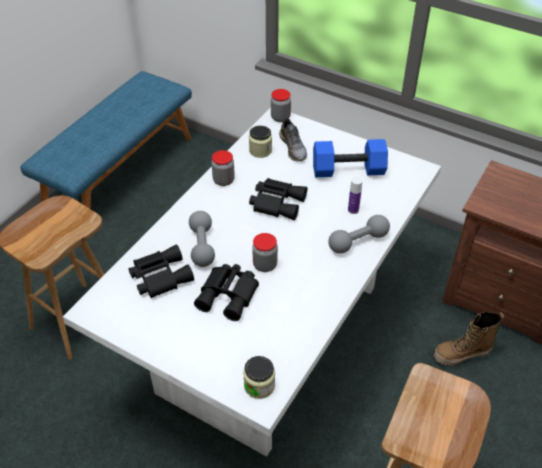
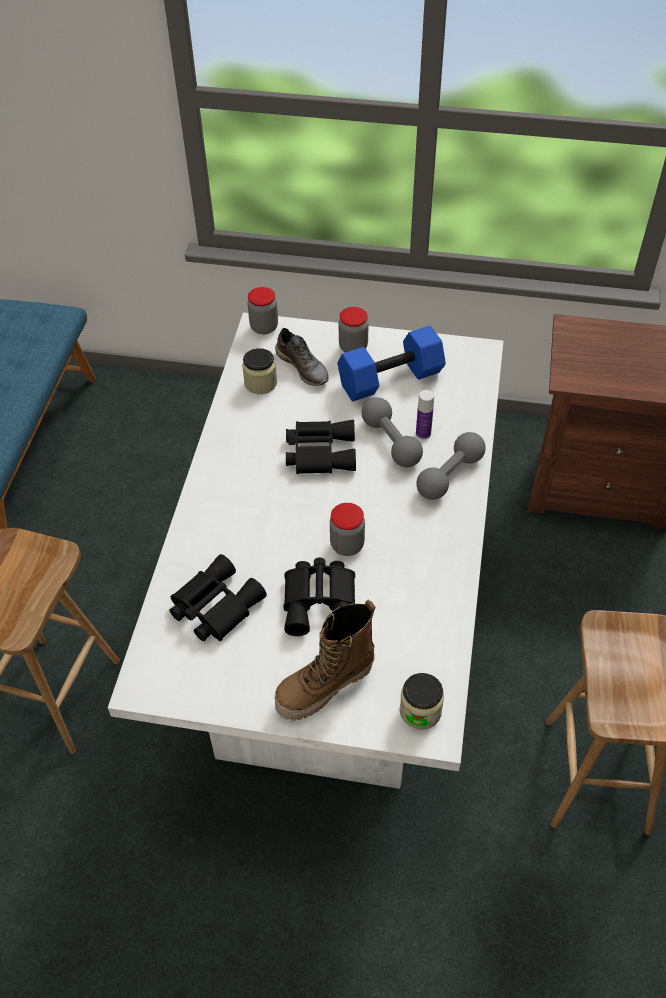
camera: 20 degrees left, 5 degrees up
grey dumbbell [189,211,215,267] -> grey dumbbell moved to [362,397,423,467]
jar [211,150,235,186] -> jar moved to [339,307,369,352]
boot [434,312,504,366] -> boot moved to [274,600,376,720]

